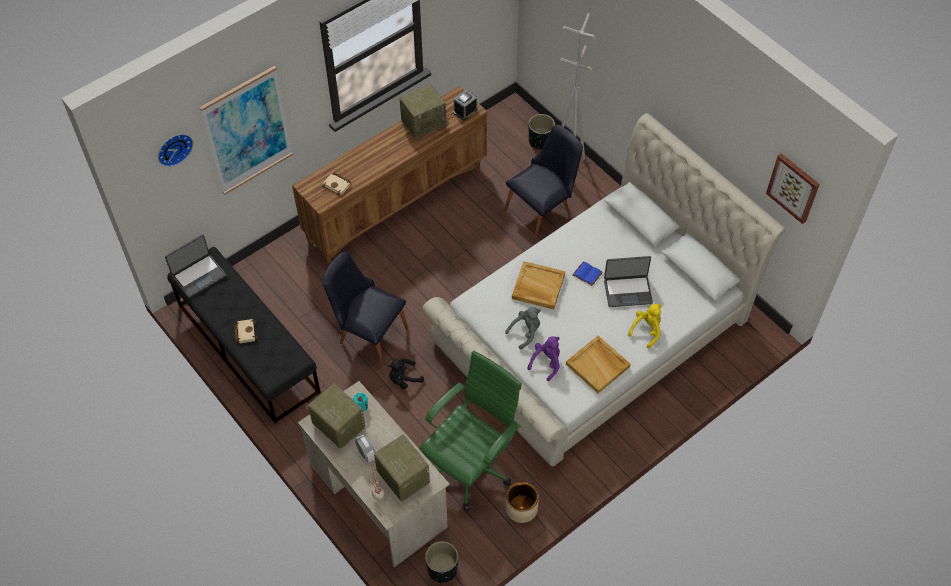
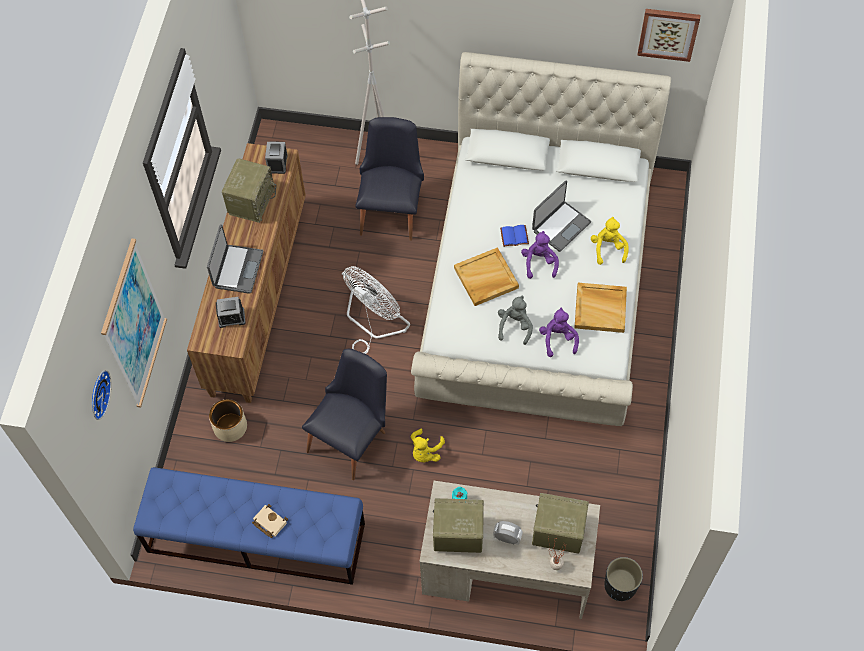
camera: 40 degrees left, 5 degrees up
laptop [165,234,226,298] -> laptop moved to [207,224,263,294]
black bench [167,247,321,423] -> blue bench [133,467,365,585]
beige book [322,173,351,195] -> alarm clock [216,297,246,328]
black chair [322,252,408,367] -> black chair turned 135 degrees clockwise [302,349,387,480]
black plush toy [388,358,424,389] -> yellow plush toy [411,429,445,462]
green office chair [419,351,522,511] -> none
beige planter [505,482,539,523] -> beige planter moved to [209,399,247,442]
black planter [529,114,555,150] -> none
none -> white fan [342,266,410,354]
none -> purple plush toy [521,231,559,279]

